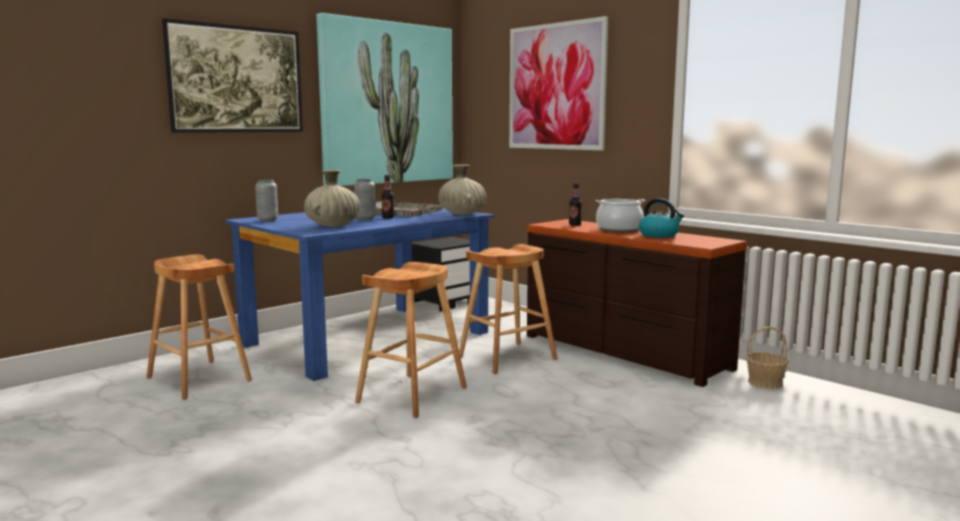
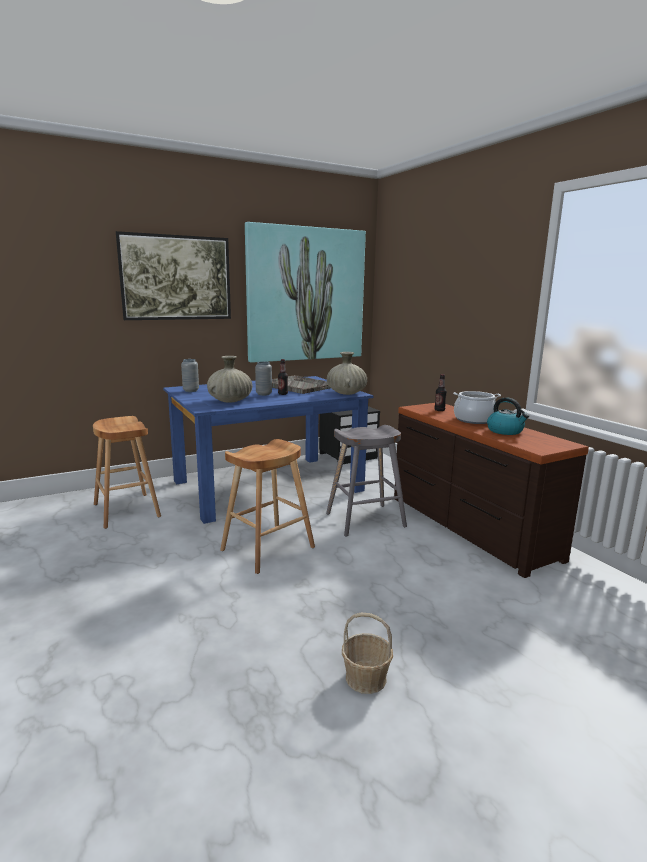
camera: 15 degrees right, 5 degrees up
brown stool [459,244,557,374] -> grey stool [326,425,407,537]
picture [509,16,609,150] -> none
basket [746,326,789,389] -> basket moved to [342,613,393,694]

